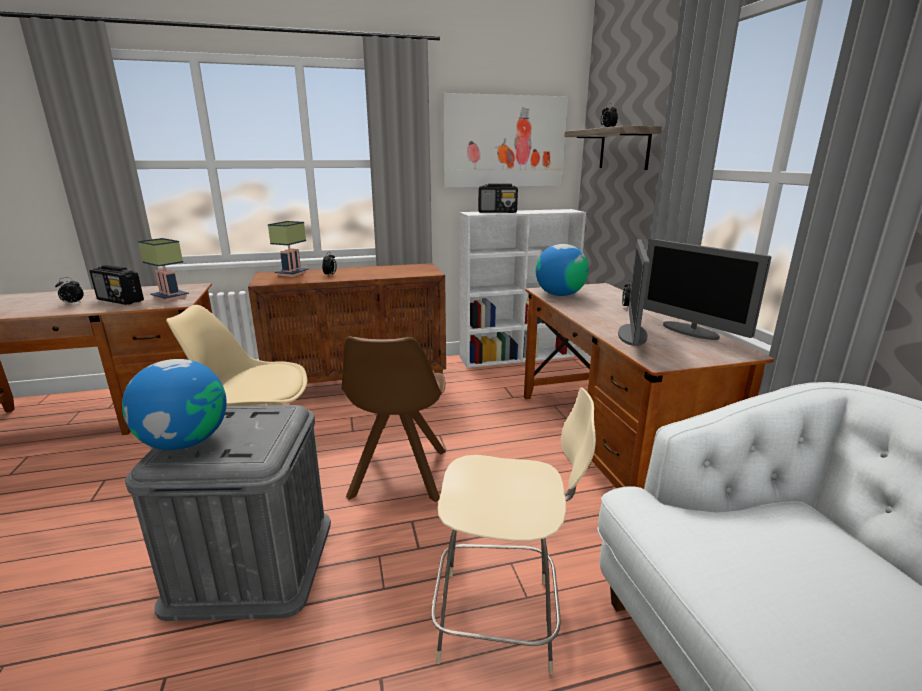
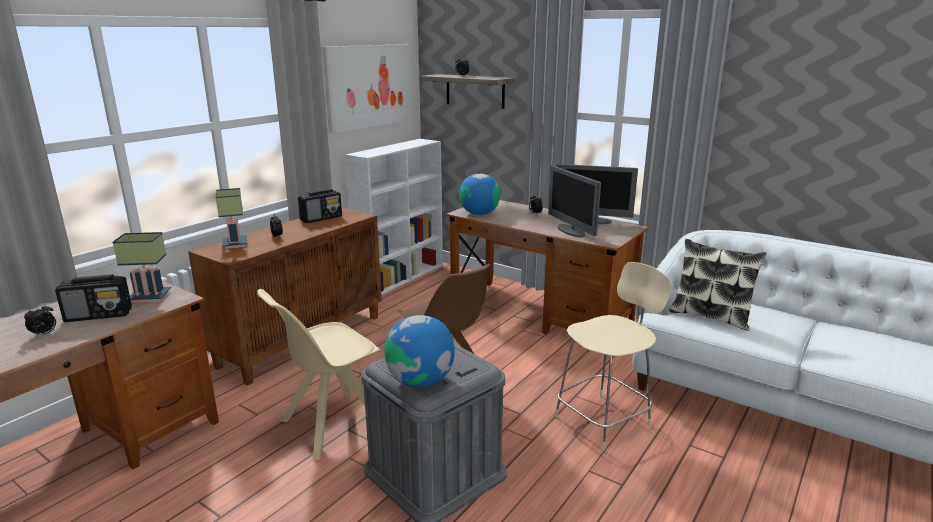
camera: 40 degrees left, 0 degrees up
radio [478,183,518,213] -> radio moved to [298,189,342,223]
none -> pillow [669,239,766,331]

